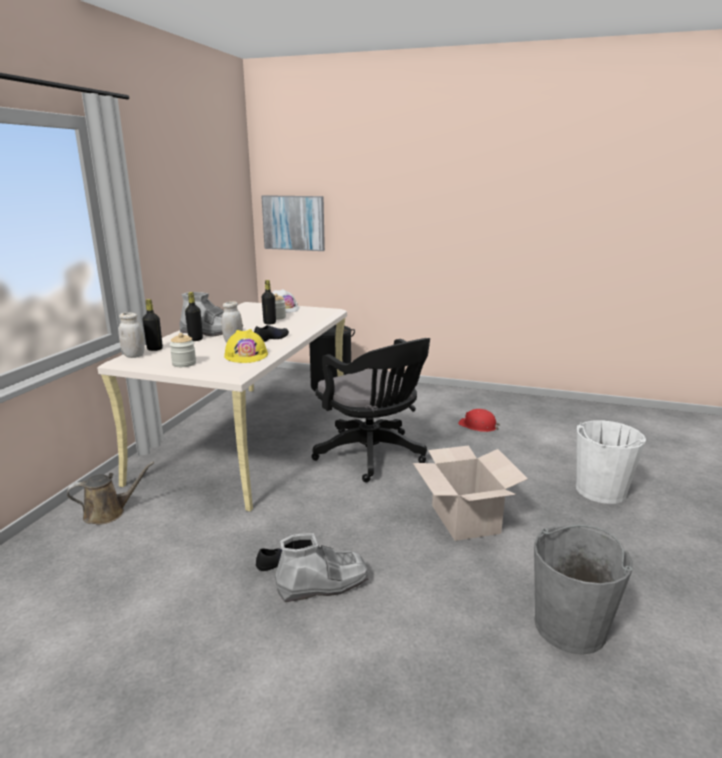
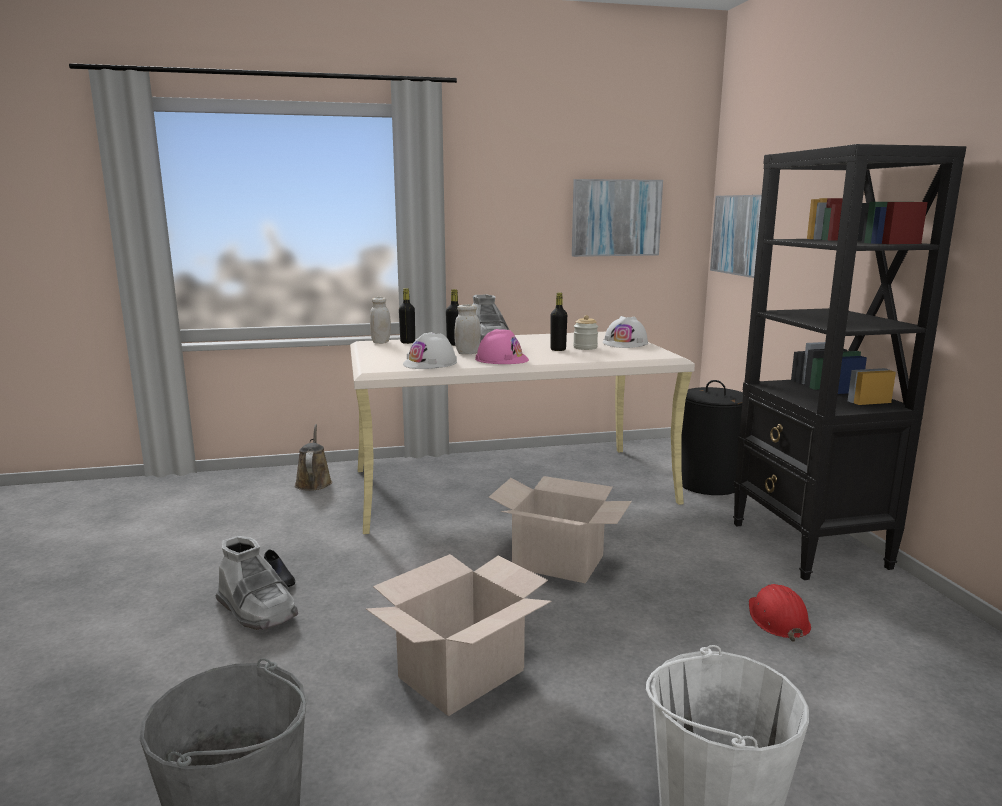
camera: 60 degrees right, 5 degrees down
brown watering can [67,462,154,525] -> brown watering can turned 135 degrees counterclockwise [295,424,332,491]
jar [169,333,196,367] -> none
yellow hard hat [224,329,268,363] -> white hard hat [403,332,457,369]
black shoe [254,325,289,342] -> pink hard hat [475,329,529,364]
black office chair [312,338,430,482] -> cardboard box [489,476,632,583]
none -> picture [572,179,663,257]
none -> black bookcase [733,144,967,580]

